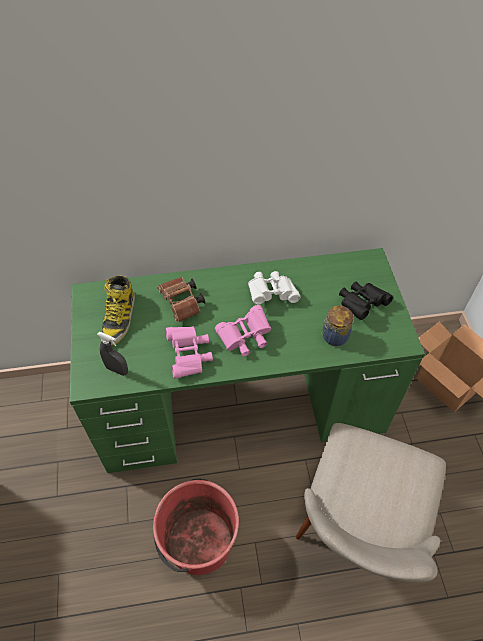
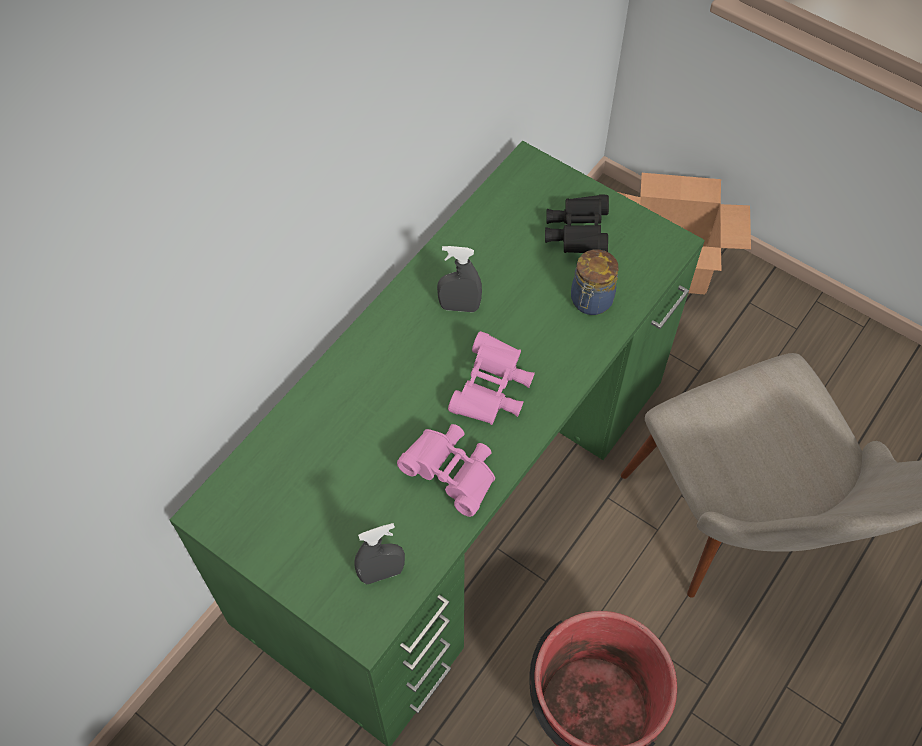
camera: 45 degrees left, 5 degrees up
boot [101,275,135,346] -> none
brown binoculars [158,277,205,322] -> none
white binoculars [248,271,300,305] -> grey spray bottle [437,246,482,312]

